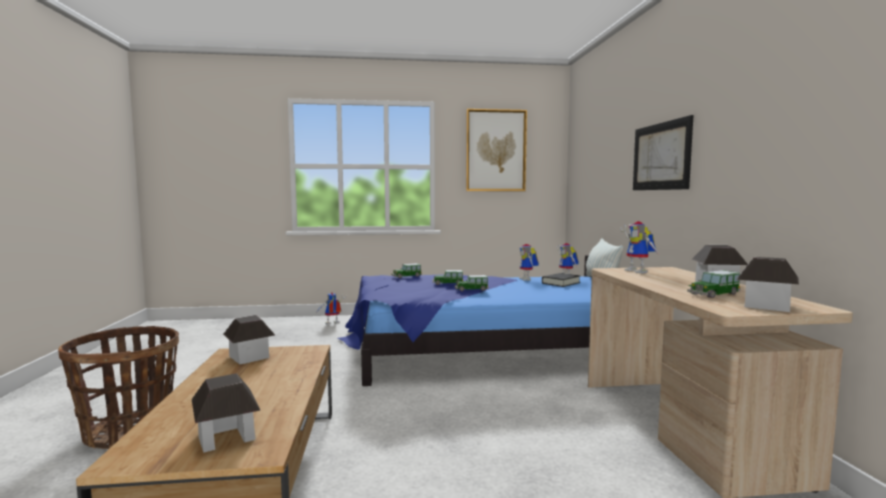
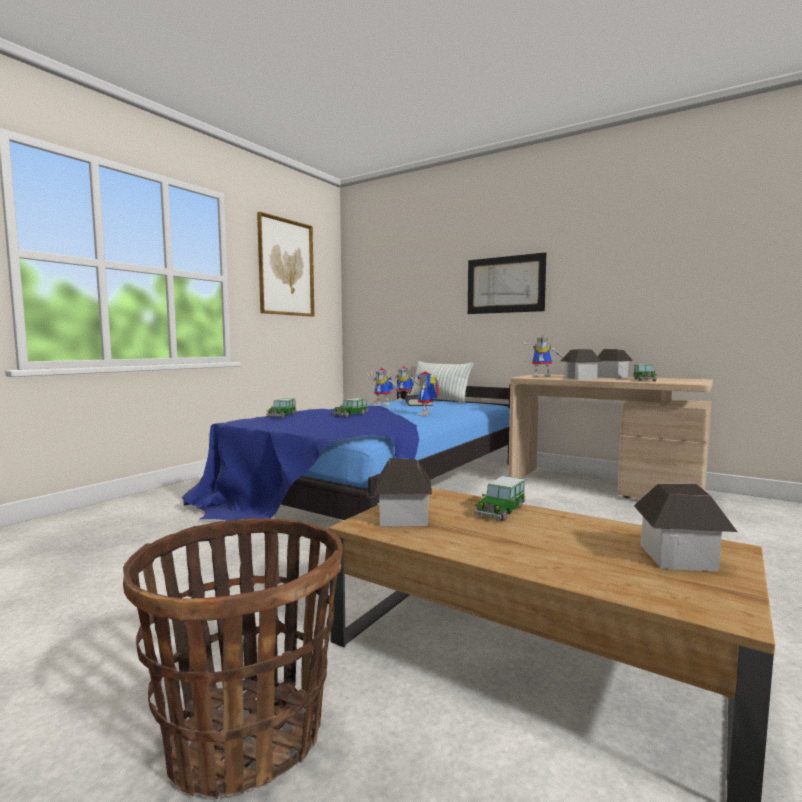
camera: 50 degrees left, 0 degrees up
toy robot [316,293,346,324] -> toy robot moved to [417,372,439,416]
toy car [455,275,488,291] -> toy car moved to [474,476,525,521]
toy house [736,257,799,312] -> toy house moved to [560,349,602,380]

